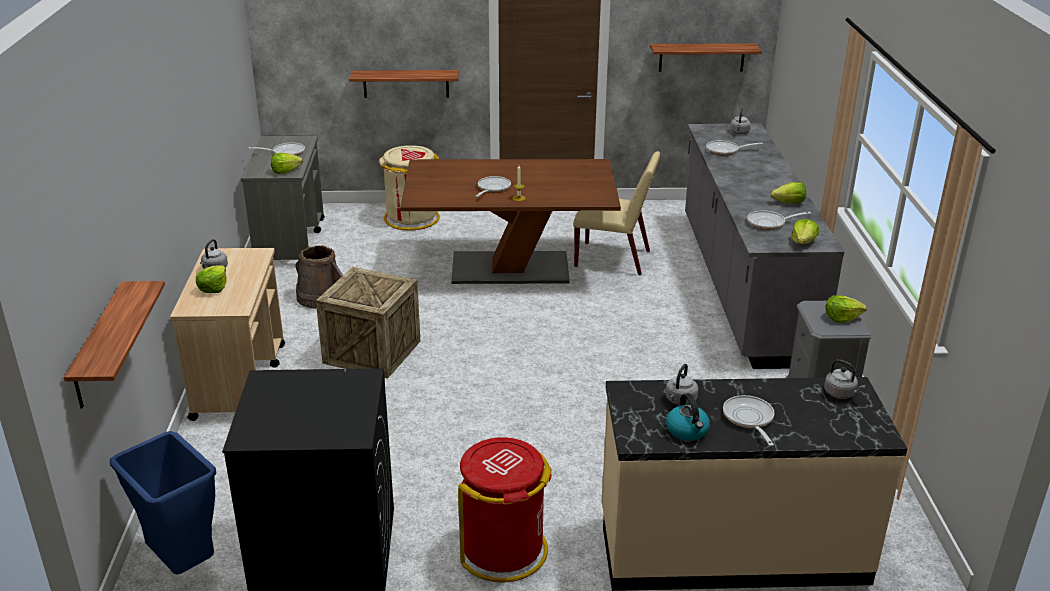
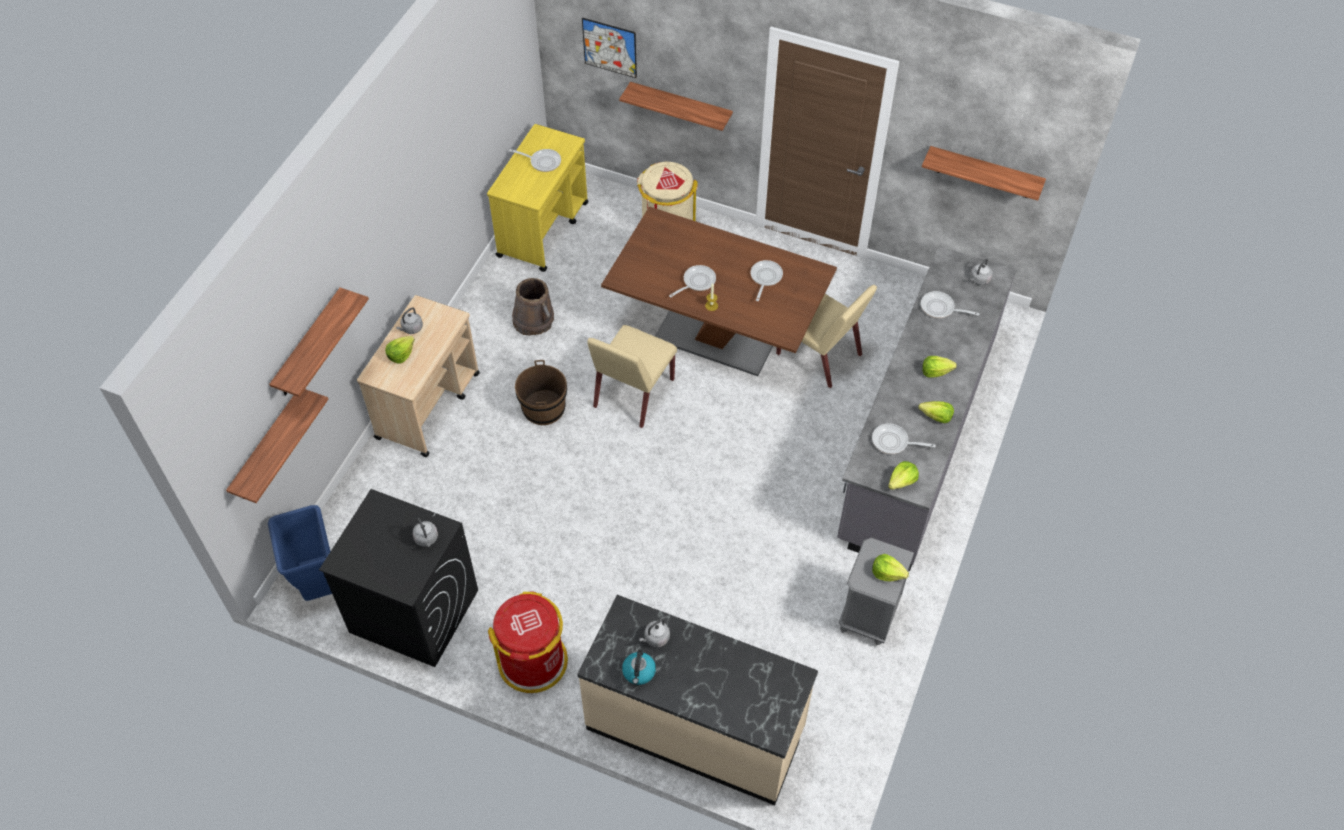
camera: 25 degrees right, 25 degrees up
grey cart [241,135,325,260] -> yellow cart [487,124,588,272]
lettuce [271,153,303,174] -> lettuce moved to [922,356,957,378]
crate [316,267,420,379] -> brown bucket [515,360,567,425]
frying pan [723,395,775,446] -> frying pan moved to [751,260,783,301]
grey kettle [824,359,866,399] -> grey kettle moved to [412,518,438,547]
none -> shelf [269,288,369,397]
none -> picture [582,18,637,78]
none -> beige chair [587,325,677,428]

